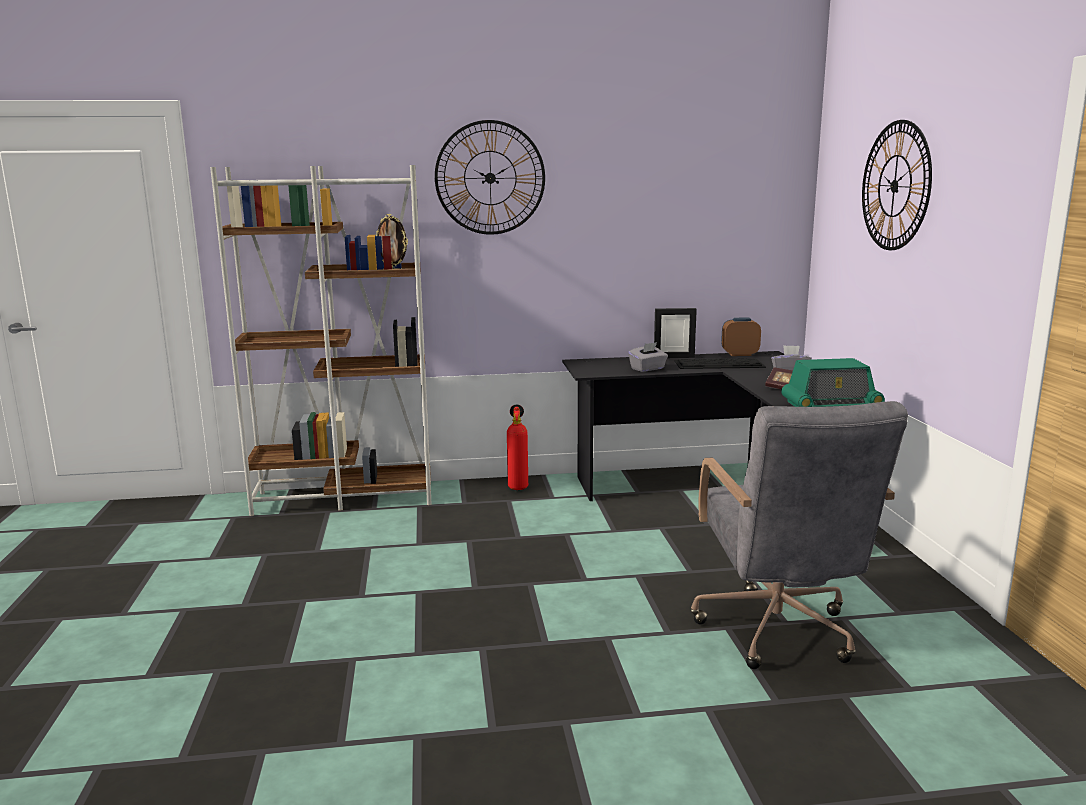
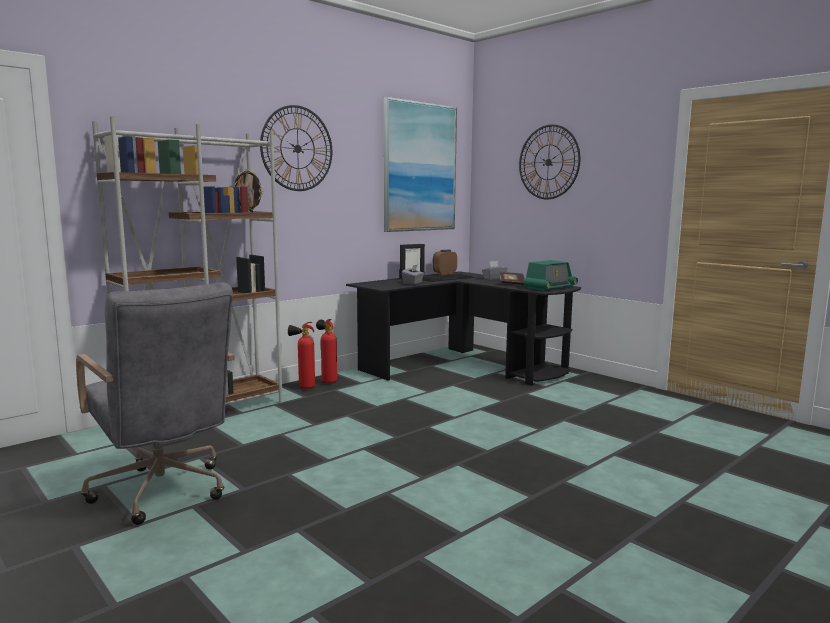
camera: 35 degrees left, 5 degrees down
grey office chair [690,401,908,669] -> grey office chair moved to [76,282,235,525]
none -> fire extinguisher [288,322,315,389]
none -> picture [384,97,457,232]

